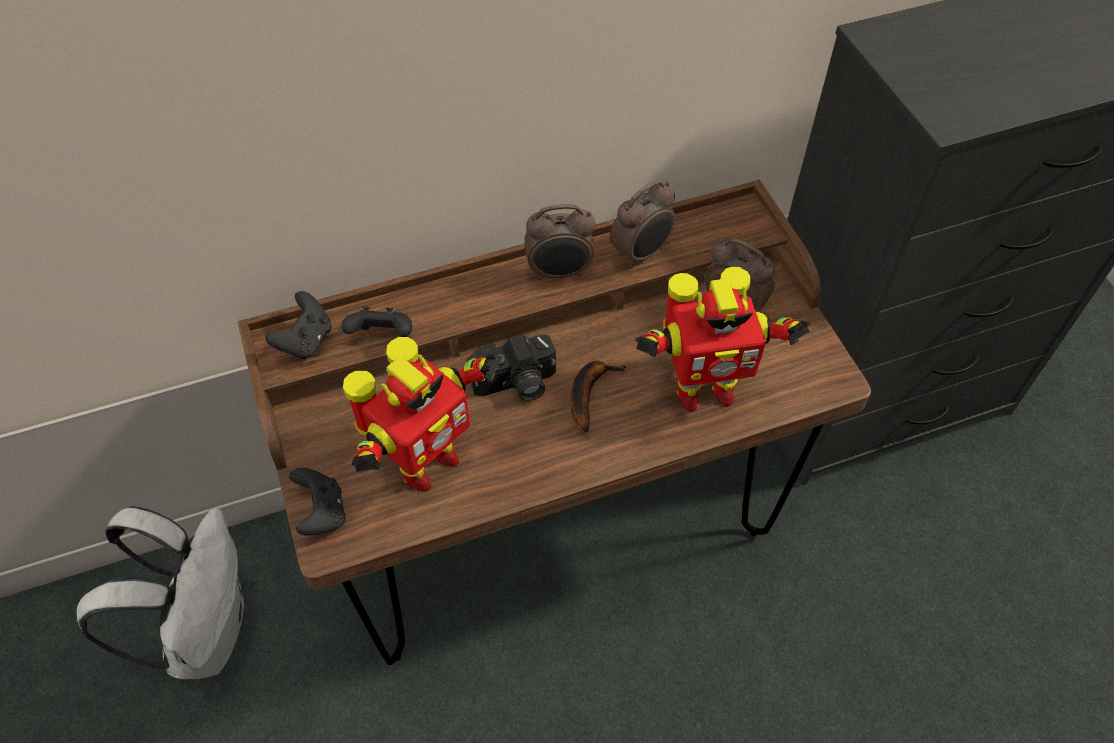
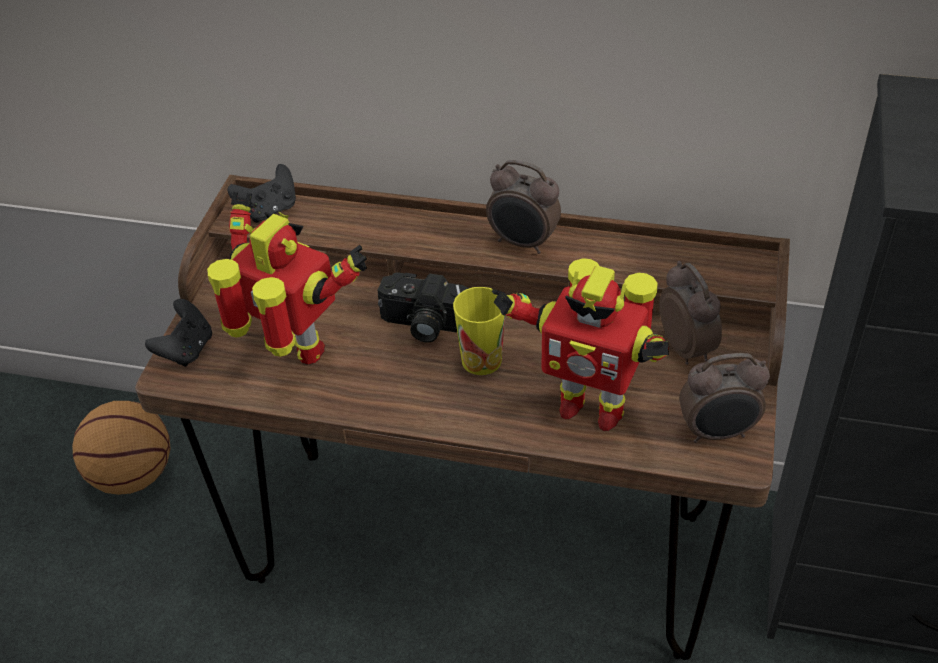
camera: 35 degrees right, 10 degrees down
white backpack [77,506,244,679] -> basketball [72,401,171,495]
black game controller [341,306,412,337] -> none
toy robot [343,337,499,492] -> toy robot turned 135 degrees counterclockwise [207,192,367,365]
banana [570,360,627,432] -> cup [453,287,505,375]
alarm clock [610,180,676,268] -> alarm clock moved to [679,353,770,443]

